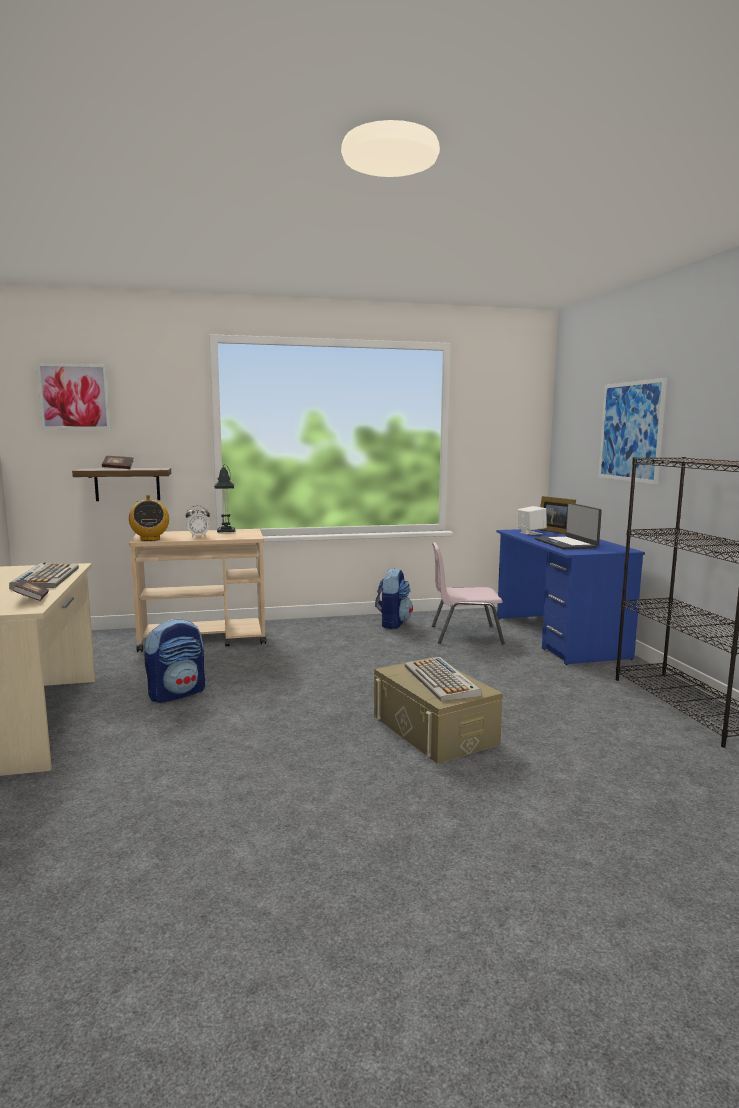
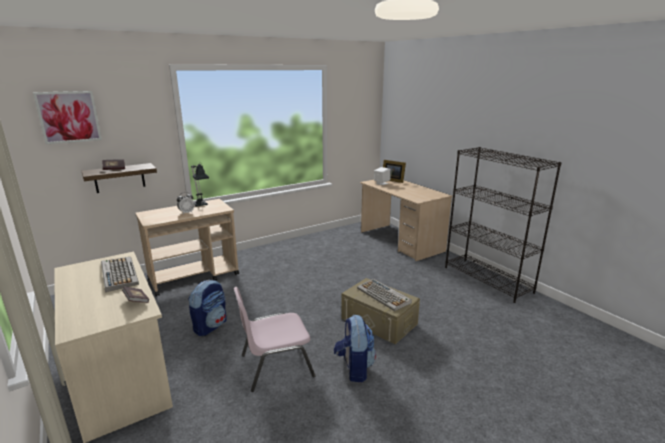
camera: 20 degrees left, 10 degrees up
radio [129,495,169,541] -> none
backpack [375,568,413,629] -> backpack moved to [334,315,376,382]
pink chair [432,542,505,645] -> pink chair moved to [234,287,316,392]
blue desk [496,529,645,665] -> beige desk [360,180,453,261]
laptop [535,502,602,549] -> none
picture [598,378,667,484] -> none

